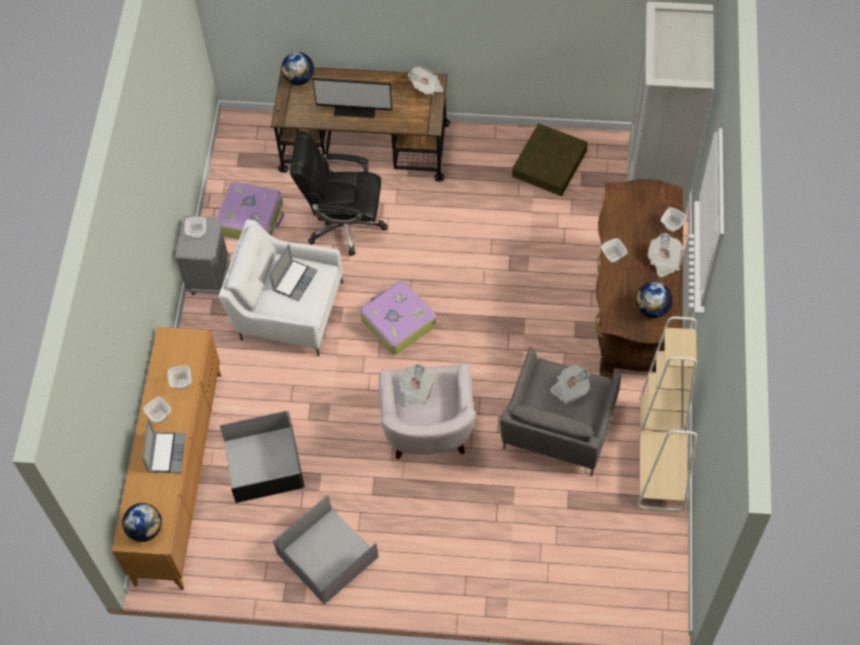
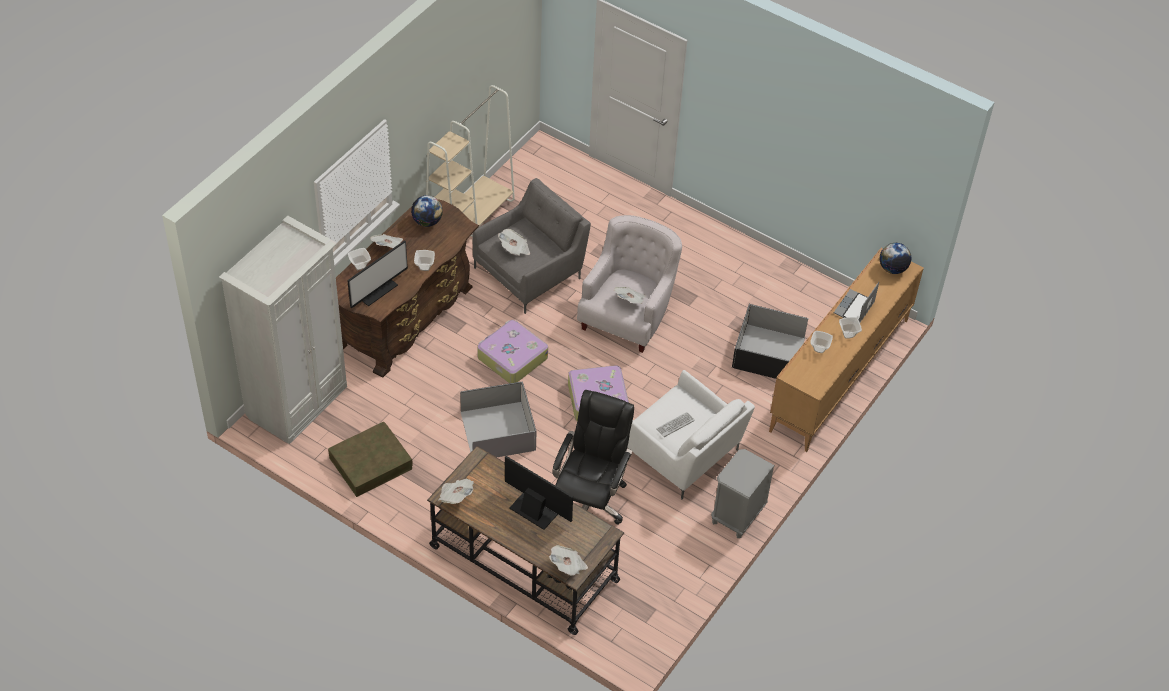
camera: 155 degrees left, 10 degrees down
bowl [185,217,206,239] -> none
suitcase [218,182,284,239] -> suitcase moved to [477,320,548,383]
laptop [269,244,318,301] -> keyboard [656,412,695,437]
grey storage box [273,495,379,604] -> grey storage box moved to [460,382,537,457]
globe [281,52,314,85] -> newspaper [549,545,588,576]
black office chair [290,130,388,256] -> black office chair turned 105 degrees counterclockwise [552,390,634,525]
none -> monitor [347,240,408,308]

